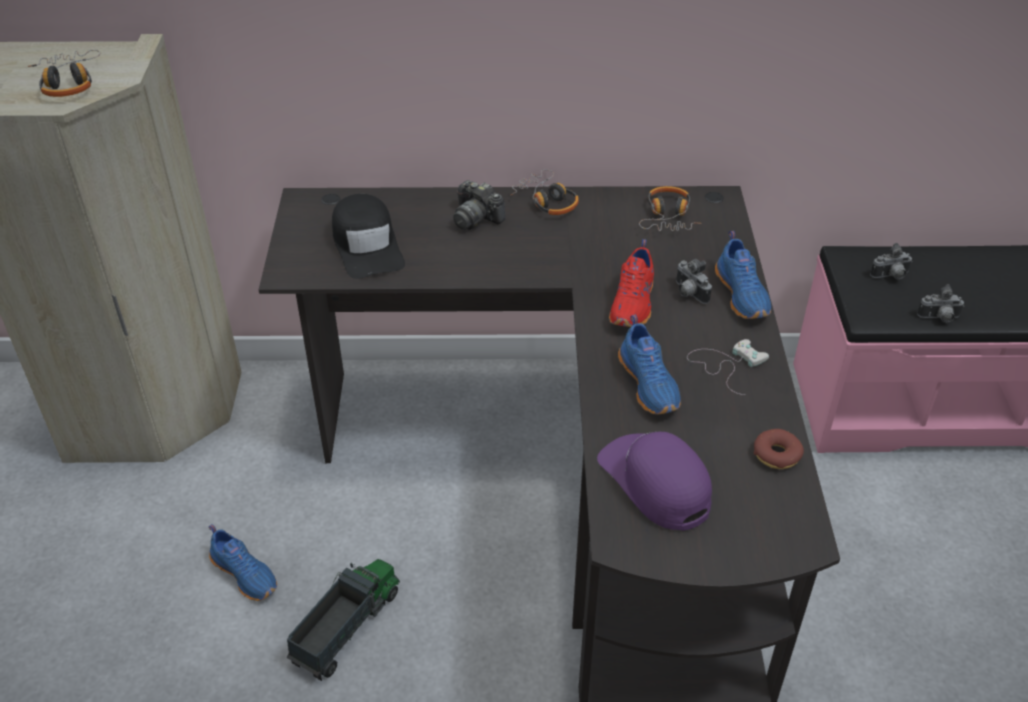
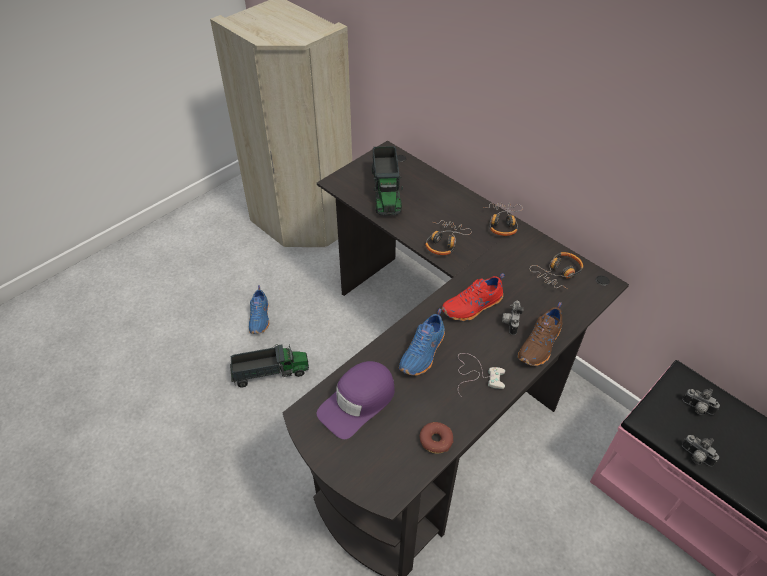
camera: 45 degrees right, 5 degrees up
headphones [28,50,100,97] -> headphones moved to [425,220,472,255]
black cap [332,194,405,279] -> toy truck [372,146,403,216]
camera [453,180,506,230] -> none
purple cap [597,432,712,531] -> purple cap turned 150 degrees counterclockwise [317,361,395,439]
blue shoe [715,231,771,319] -> brown shoe [518,302,562,366]

